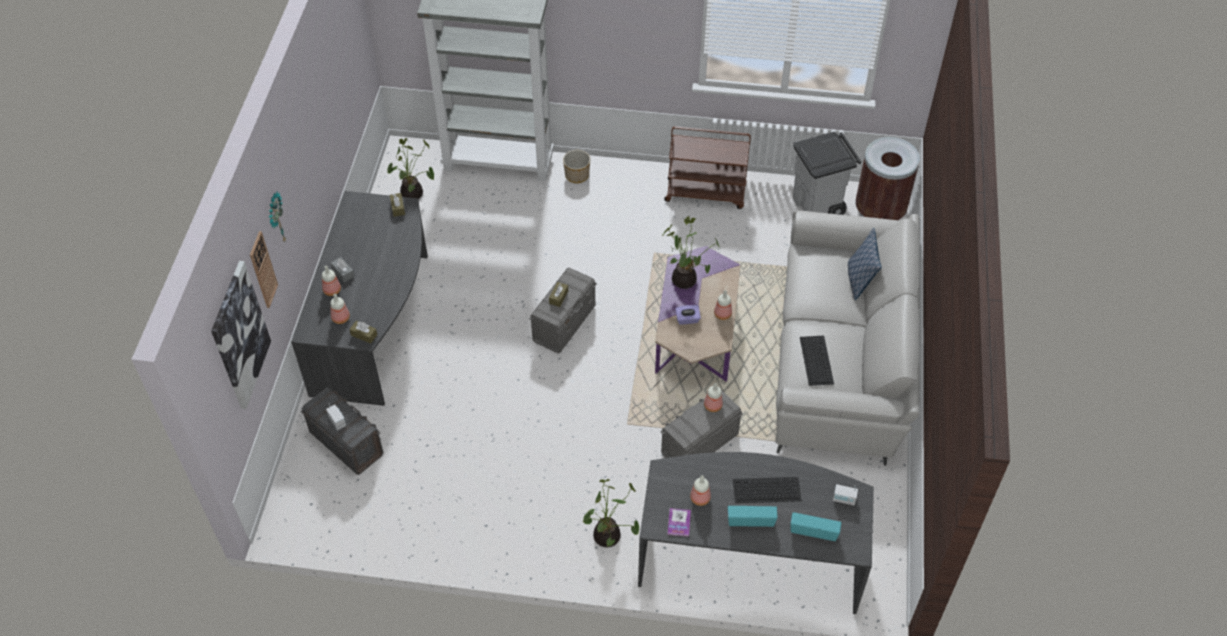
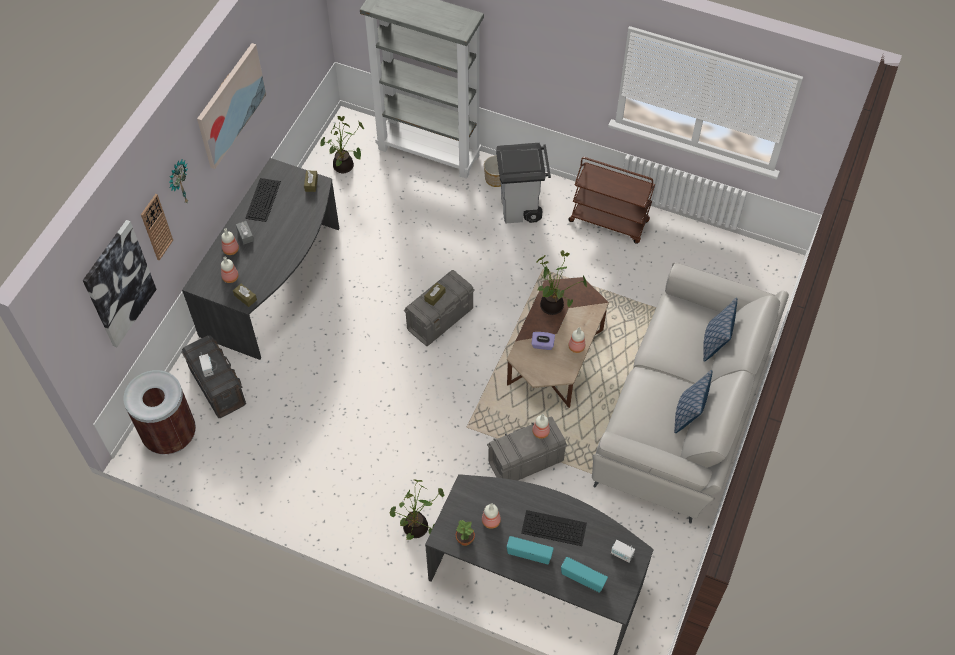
camera: 15 degrees right, 5 degrees up
purple coffee table [655,246,740,381] -> brown coffee table [507,277,609,408]
book [667,508,691,537] -> potted plant [456,520,475,546]
grey trash can [793,132,862,215] -> grey trash can moved to [496,143,551,223]
keyboard [800,336,834,386] -> keyboard moved to [245,178,281,222]
brown trash can [855,137,920,220] -> brown trash can moved to [123,370,196,454]
none -> picture [197,43,266,169]
none -> pillow [674,370,712,433]

